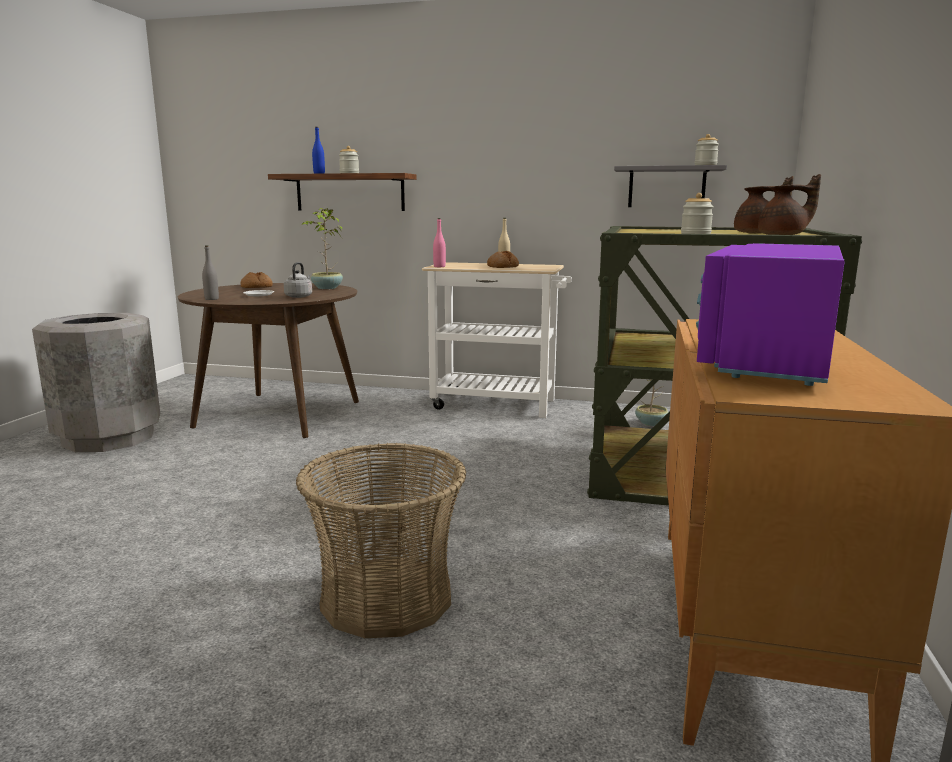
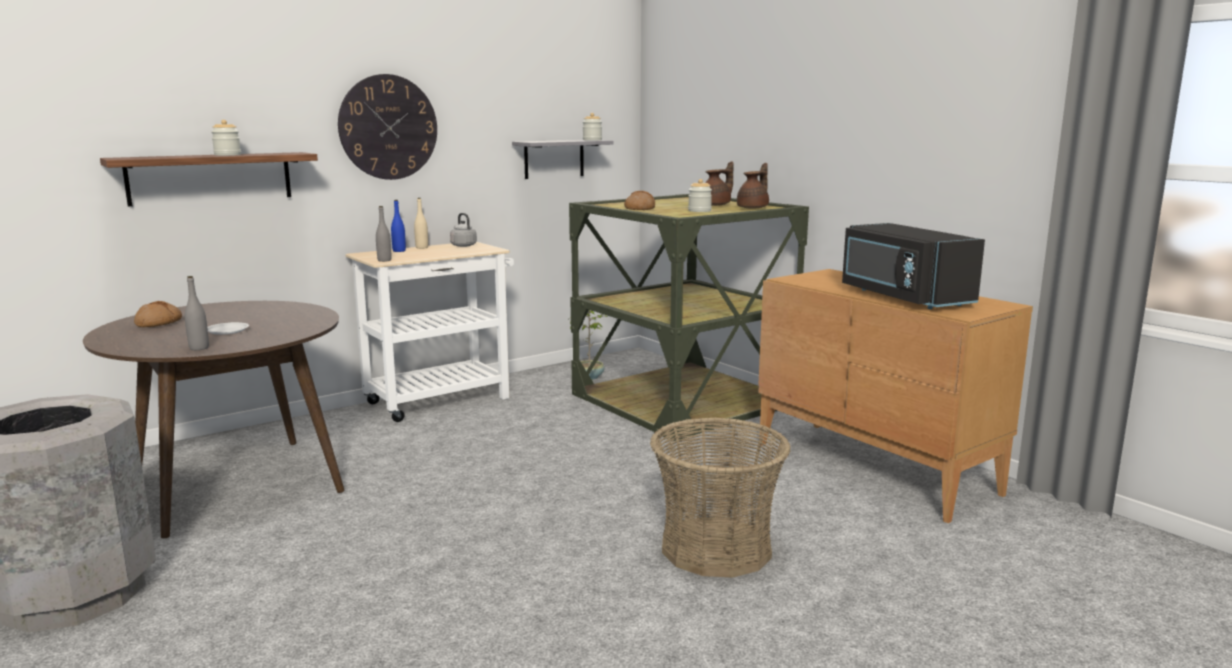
camera: 50 degrees left, 0 degrees up
grey kettle [284,262,312,298] -> grey kettle moved to [450,213,477,247]
potted plant [301,208,343,289] -> none
blue bottle [312,127,325,174] -> blue bottle moved to [391,200,406,252]
pink bottle [433,218,446,267] -> grey bottle [376,206,391,262]
bread [487,251,519,268] -> bread moved to [624,191,655,210]
purple microwave [696,243,845,386] -> black microwave [842,223,985,309]
none -> wall clock [338,74,437,180]

